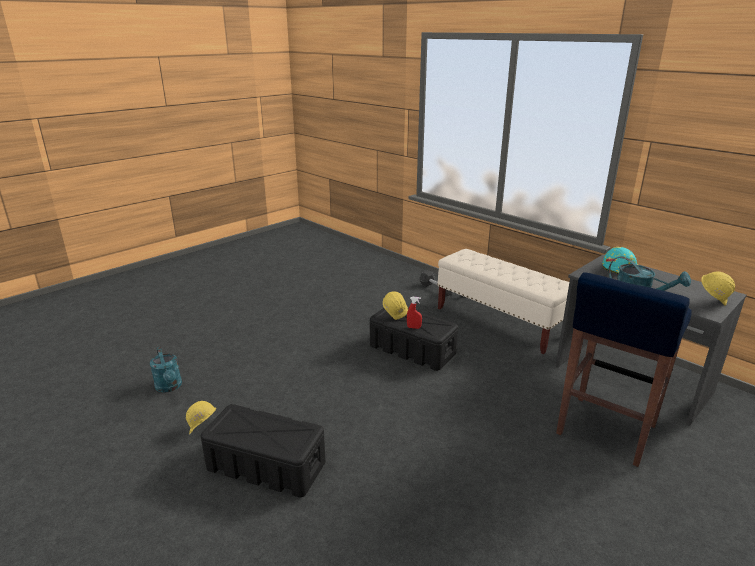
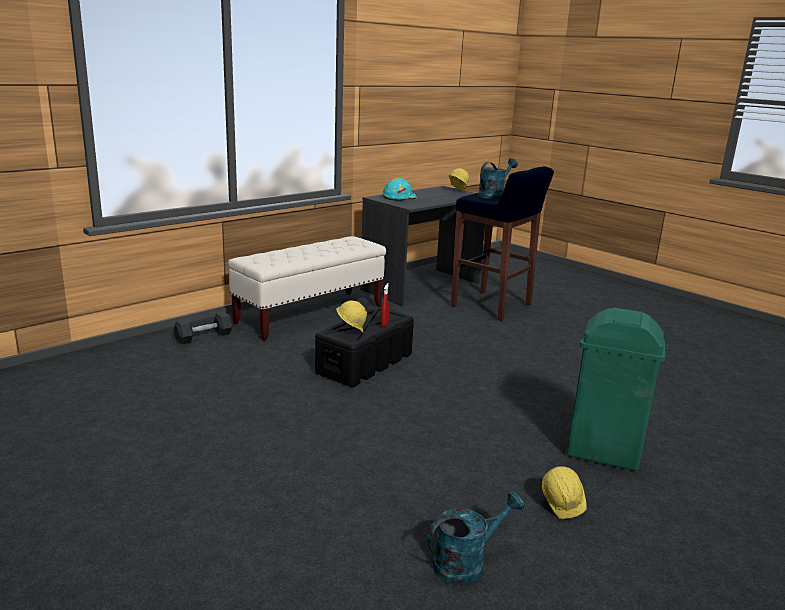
camera: 90 degrees left, 5 degrees down
black storage box [201,404,326,497] -> green trash can [567,308,665,471]

